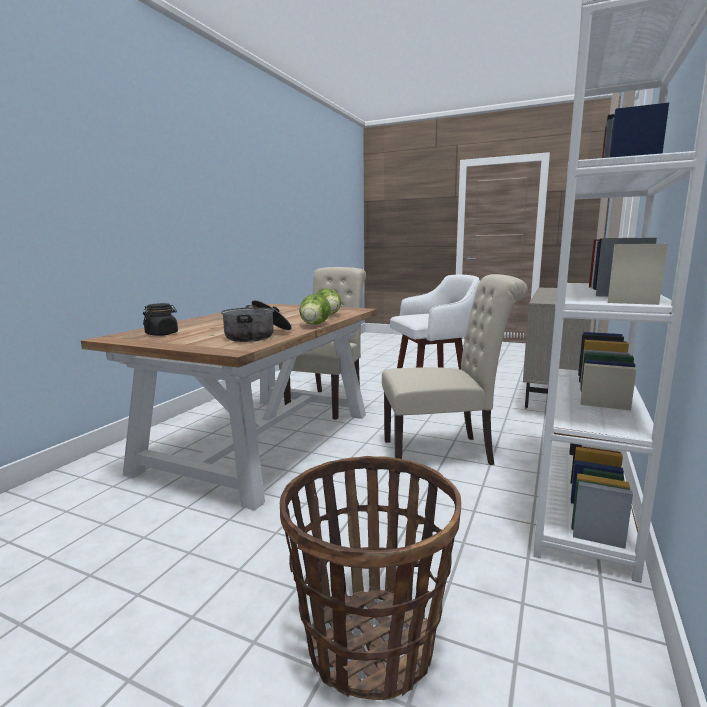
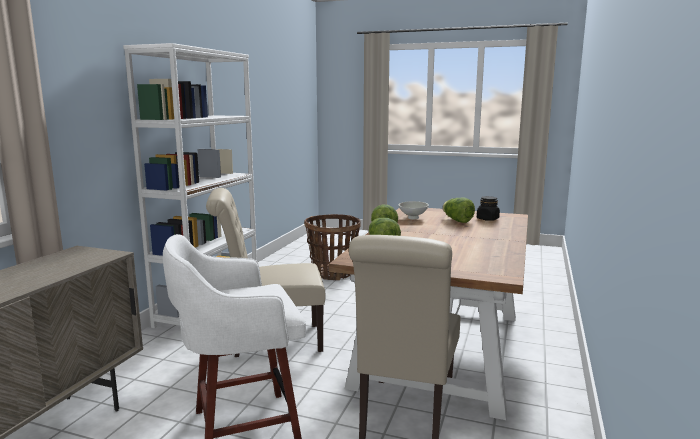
camera: 175 degrees right, 0 degrees up
cooking pot [221,300,292,342] -> white bowl [399,201,429,219]
none -> lettuce [443,198,475,223]

